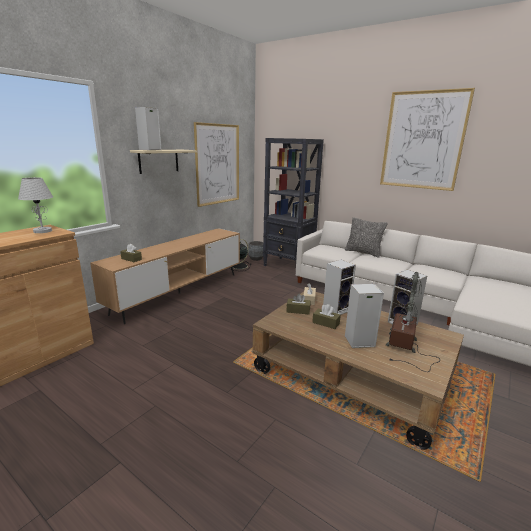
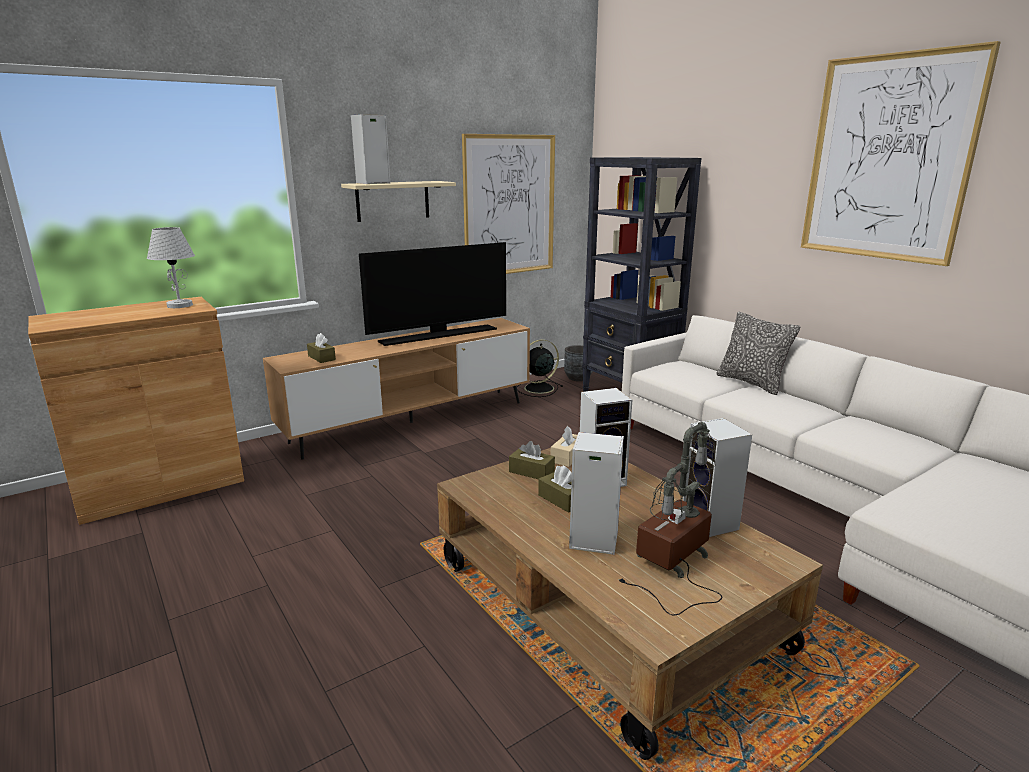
camera: 20 degrees right, 0 degrees up
none -> television [359,242,506,346]

